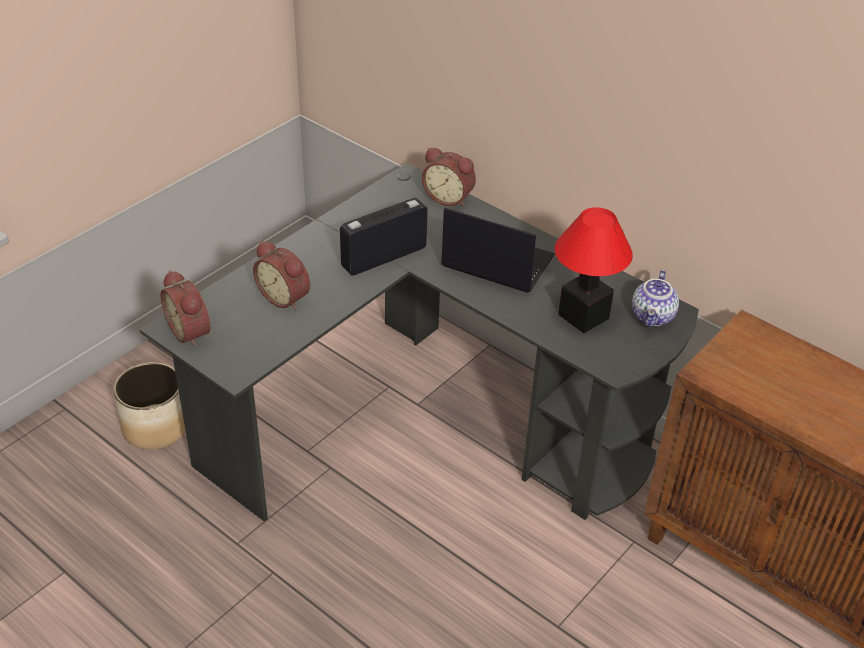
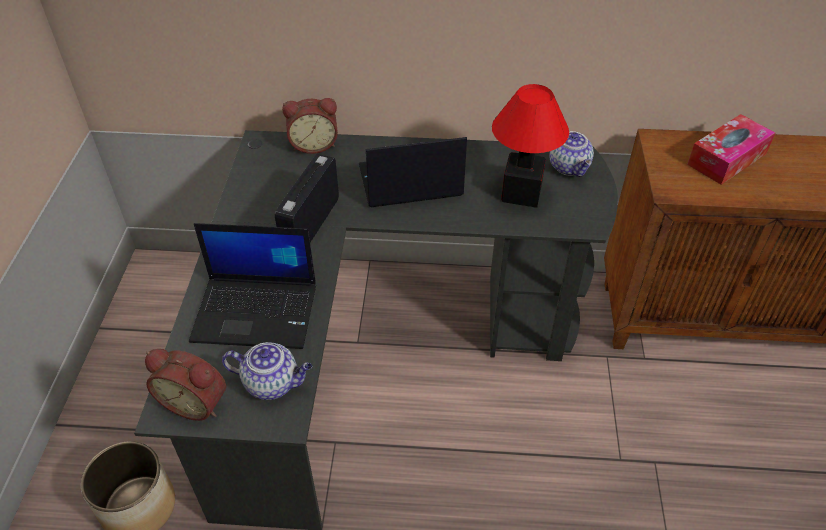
camera: 35 degrees left, 5 degrees up
alarm clock [253,241,310,310] -> laptop [189,223,316,349]
none -> teapot [222,342,312,400]
none -> tissue box [687,114,775,185]

